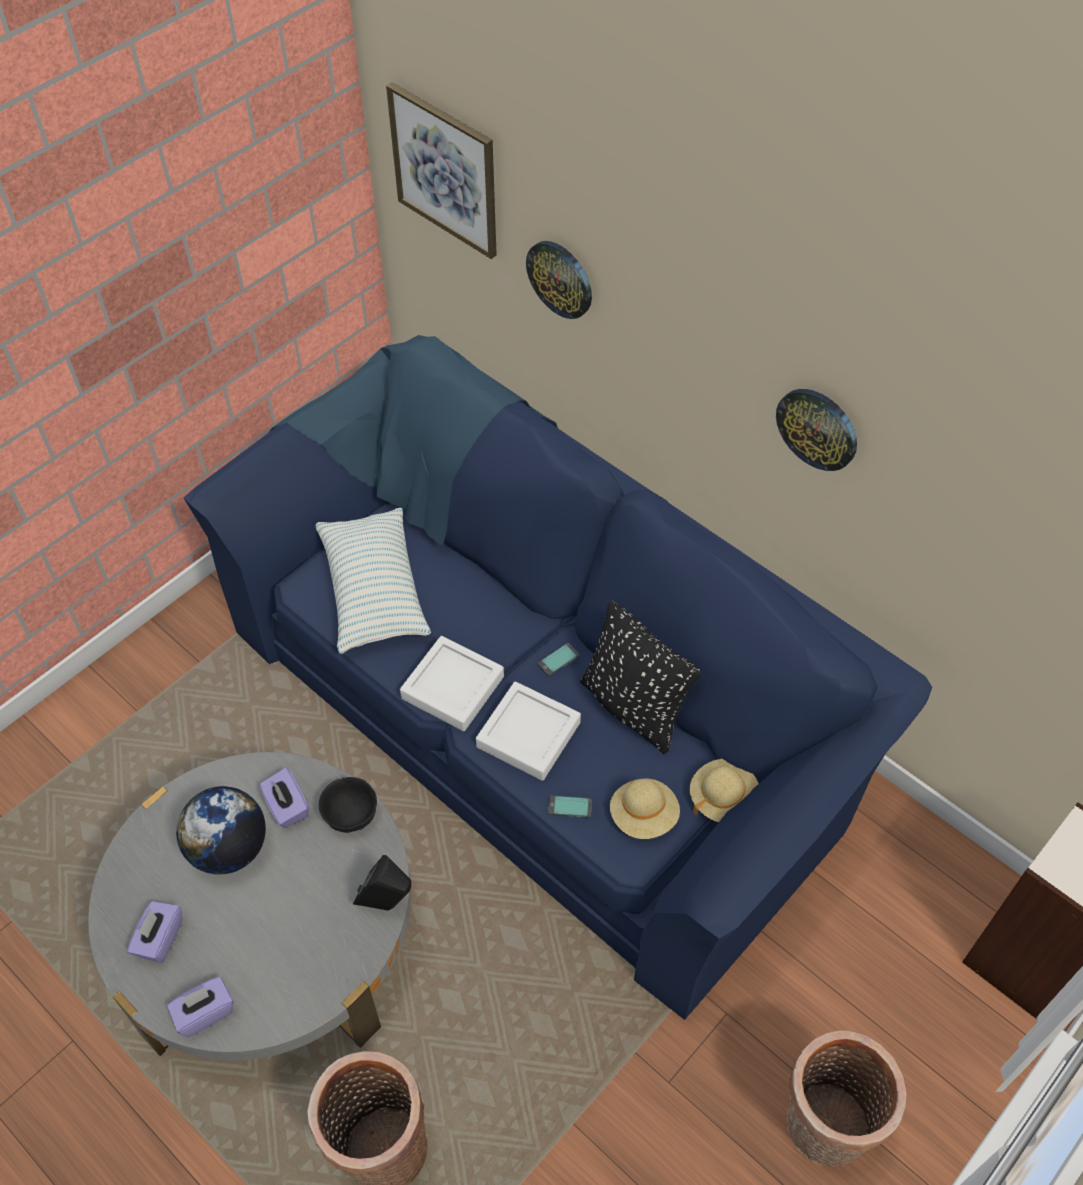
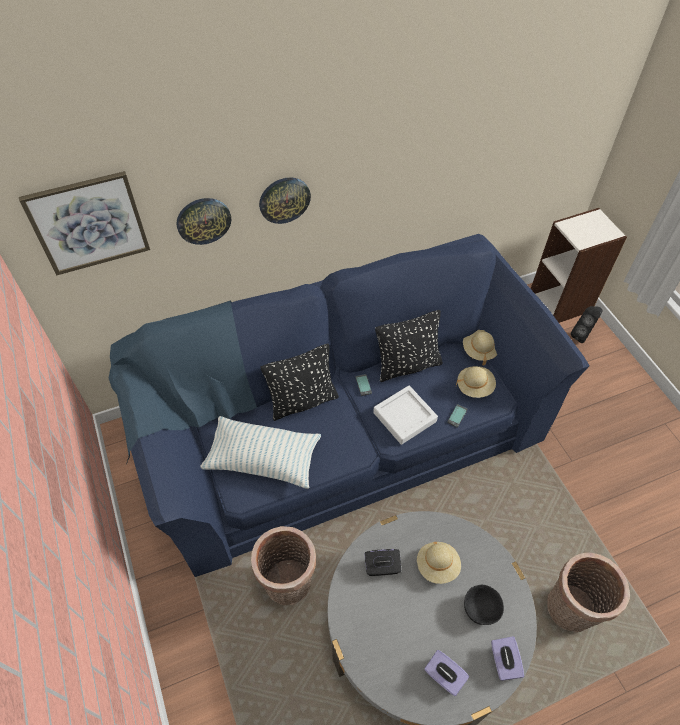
camera: 65 degrees left, 0 degrees up
globe [176,786,266,875] -> none
purple tissue box [260,767,309,828] -> black tissue box [365,549,401,576]
black bowl [319,777,377,833] -> black bowl moved to [464,585,504,625]
black speaker [353,855,411,911] -> black speaker moved to [571,306,603,343]
white tray [400,636,504,731] -> none
wall clock [776,389,857,471] -> wall clock moved to [259,177,311,224]
basket [787,1031,906,1167] -> basket moved to [251,526,316,605]
none -> black pillow [261,343,339,421]
none -> beige hat [417,542,461,584]

